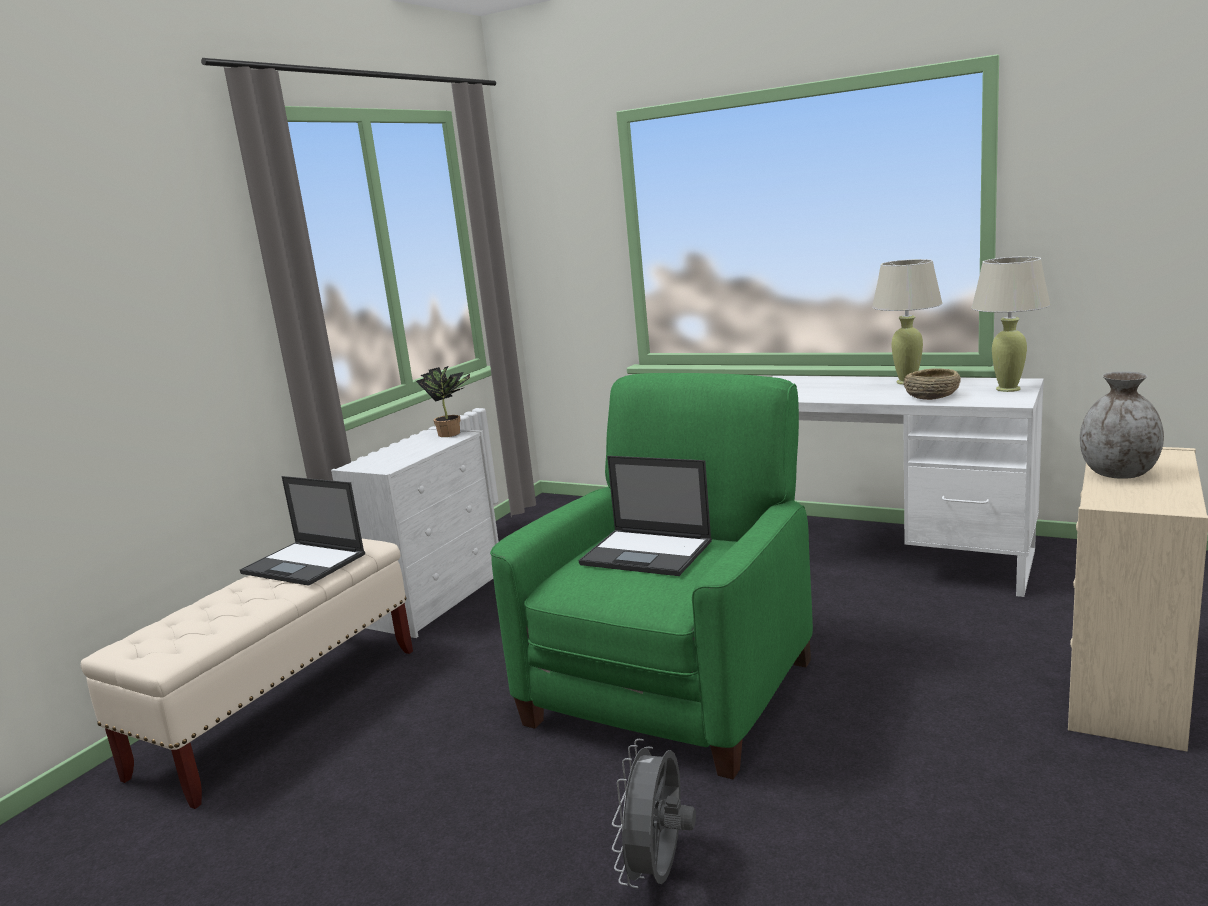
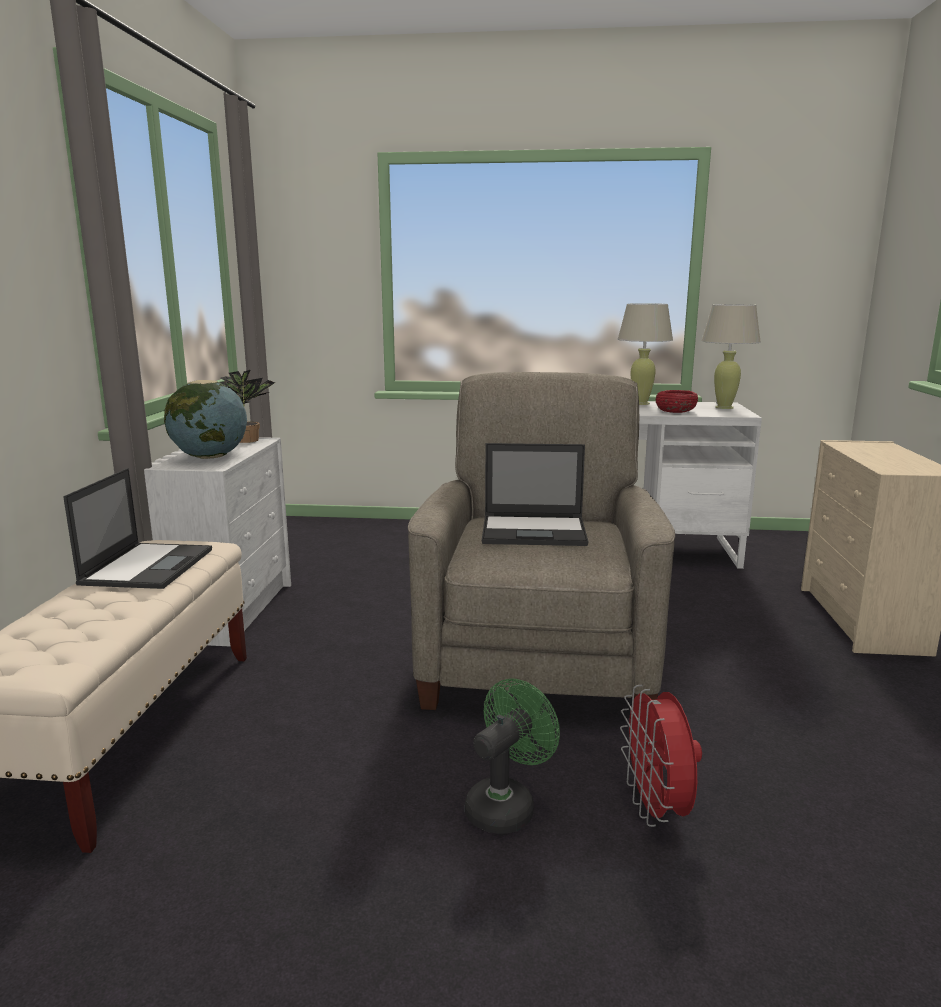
camera: 25 degrees left, 0 degrees up
laptop [240,476,365,586] -> laptop turned 90 degrees counterclockwise [63,468,212,589]
green armchair [490,373,813,779] -> beige armchair [408,372,675,710]
grey fan [612,739,696,888] -> red fan [620,685,702,827]
beige bowl [904,368,961,400] -> red bowl [655,390,698,413]
grey vase [1080,371,1164,479] -> none
none -> globe [164,380,247,459]
none -> green fan [465,678,560,834]

